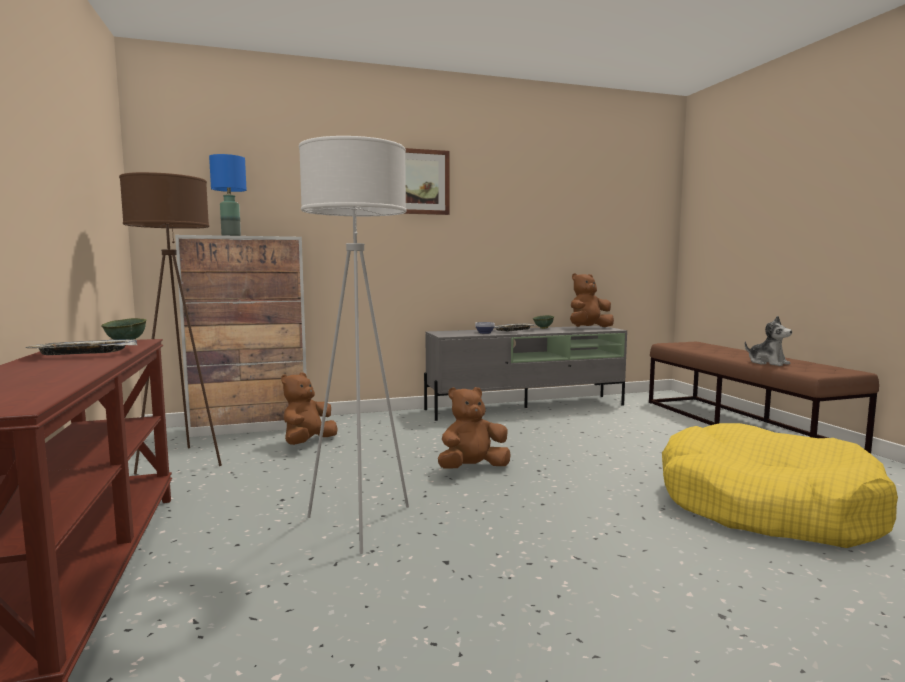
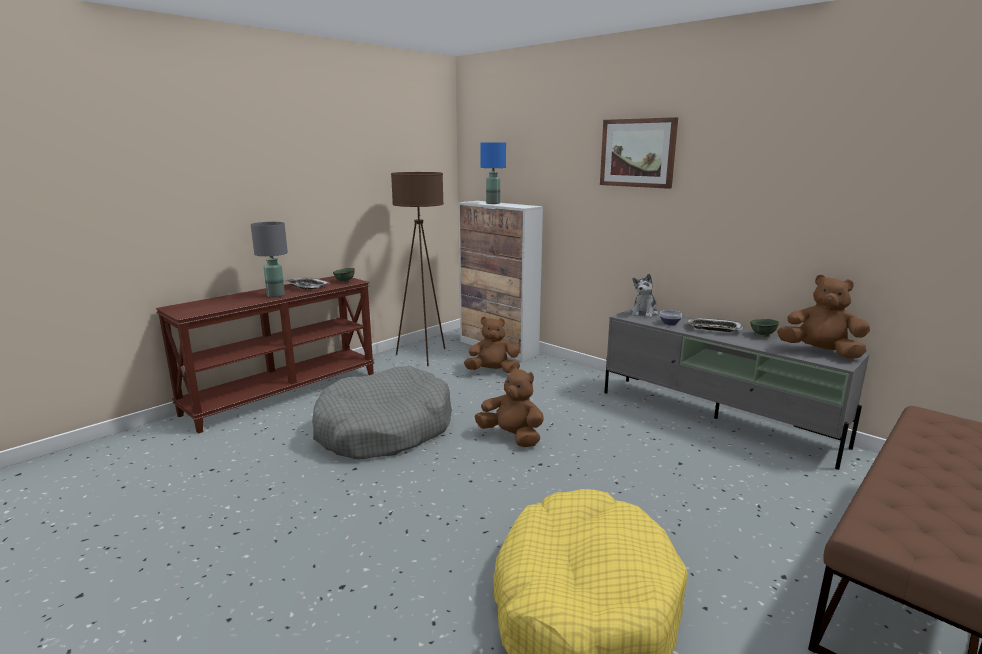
camera: 60 degrees right, 10 degrees up
white floor lamp [299,136,409,554] -> grey dog bed [312,366,452,460]
plush toy [745,316,792,366] -> plush toy moved to [631,274,658,318]
none -> grey table lamp [251,222,288,297]

